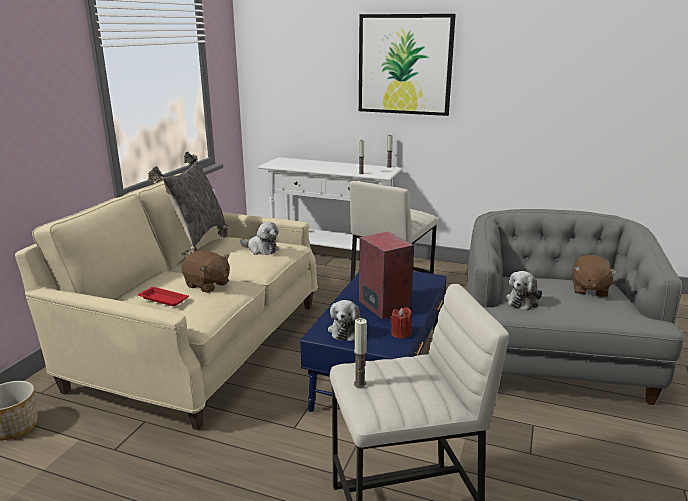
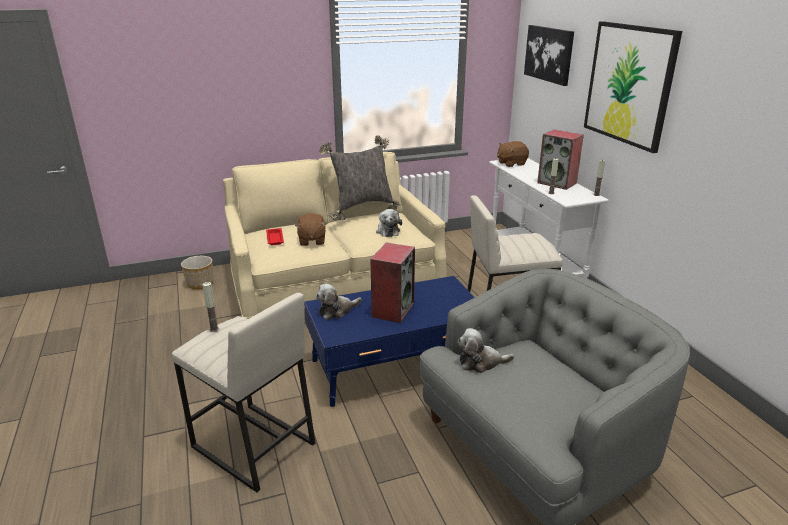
camera: 50 degrees right, 5 degrees up
red candle [390,307,412,339] -> none
brown plush toy [572,255,617,298] -> brown plush toy moved to [497,141,529,167]
none -> picture [524,25,574,86]
none -> speaker [537,130,584,190]

